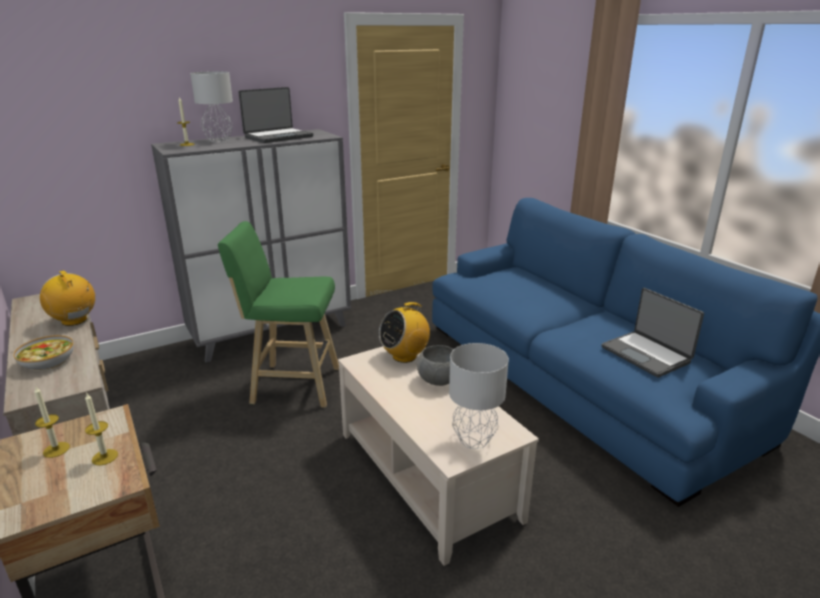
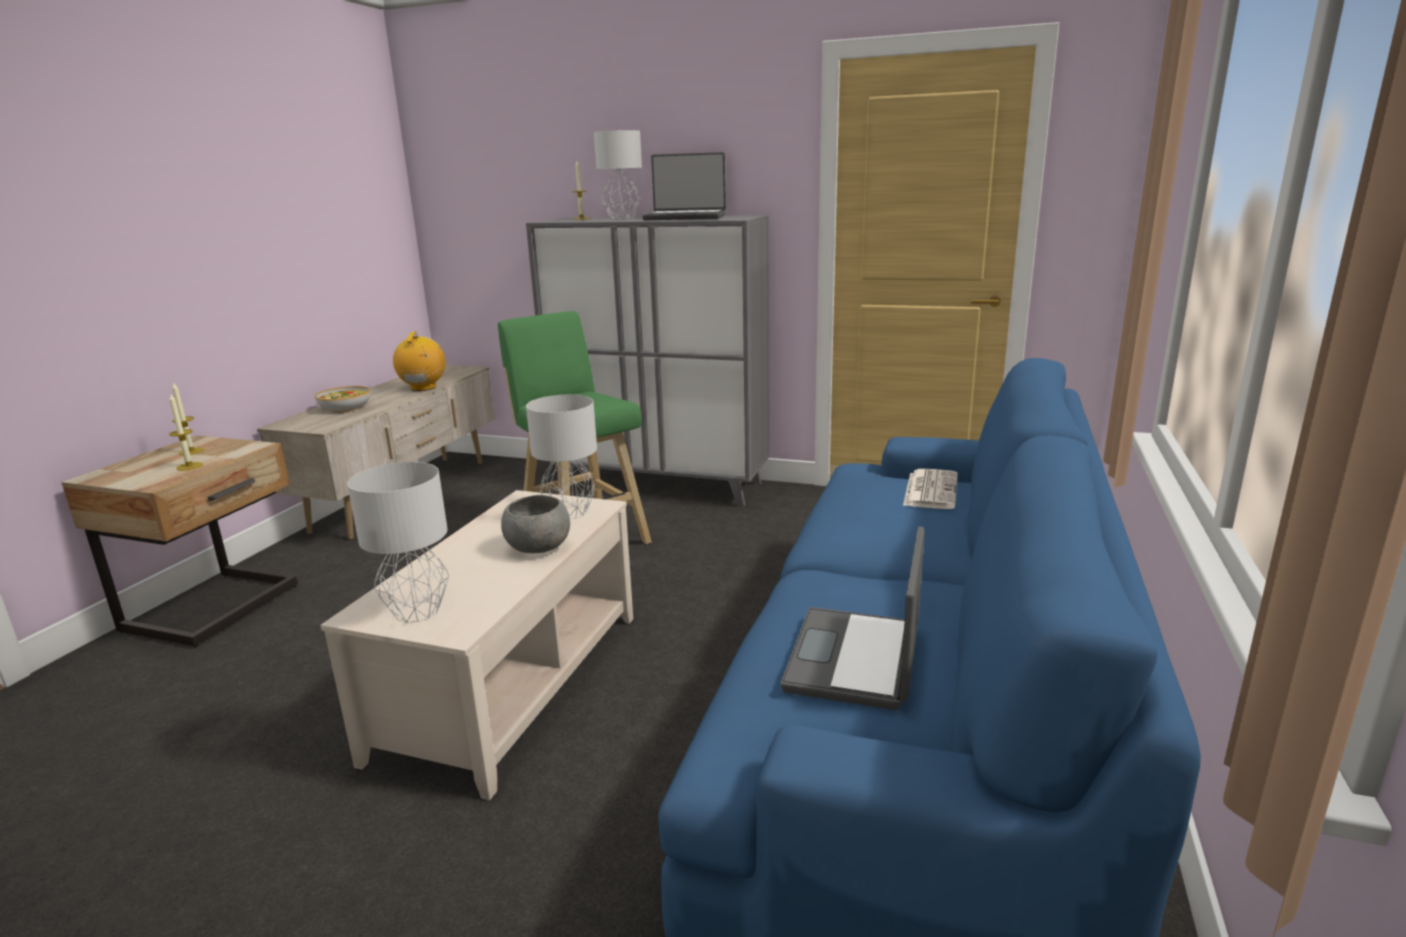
camera: 50 degrees right, 5 degrees down
radio [379,302,430,363] -> grey table lamp [526,395,597,519]
none -> newspaper [903,469,958,509]

